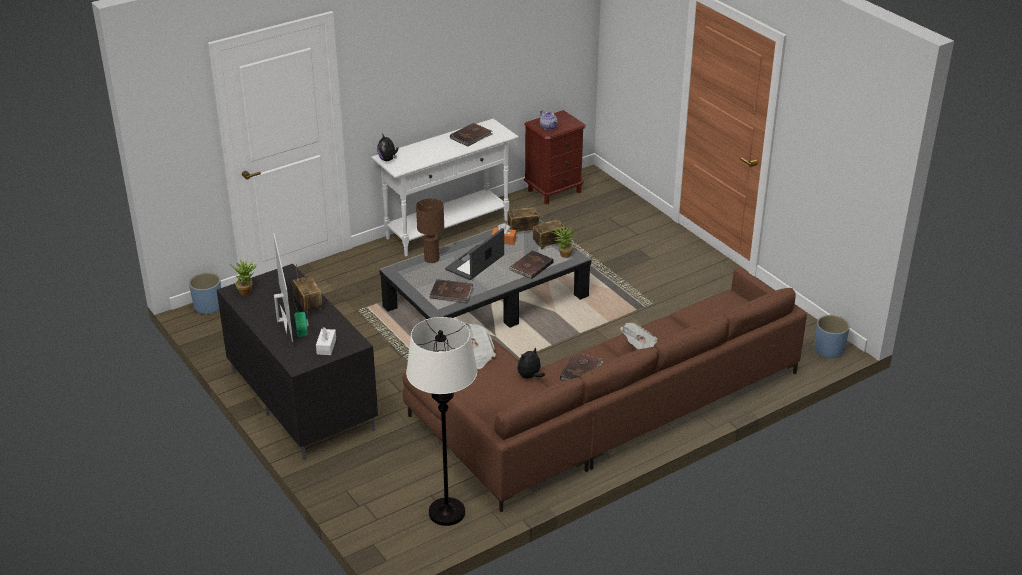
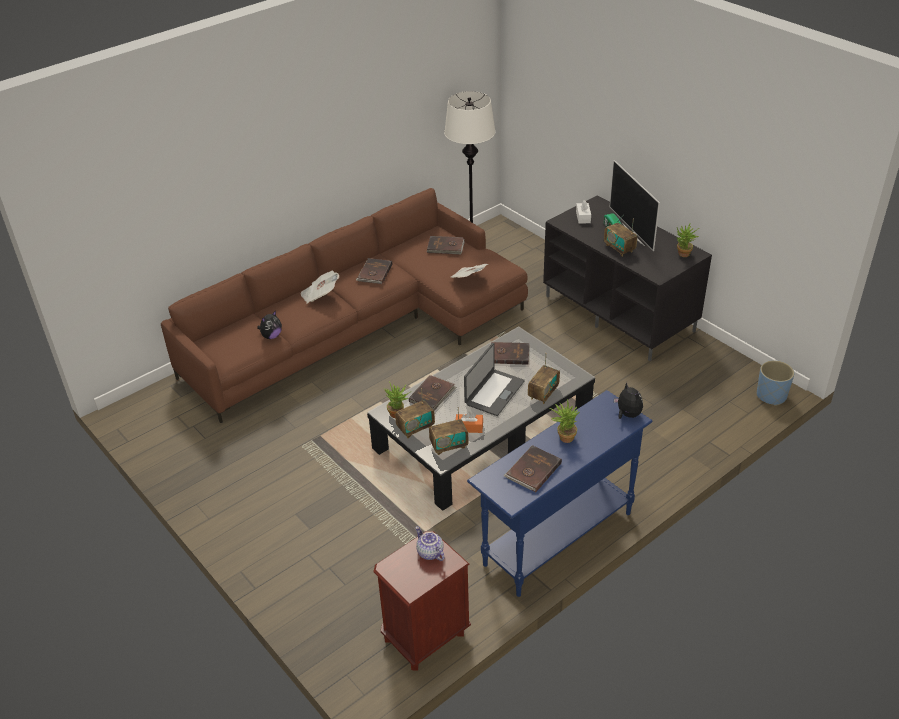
camera: 175 degrees right, 5 degrees up
white console table [371,119,519,256] -> blue console table [467,390,653,597]
brown table lamp [416,198,444,263] -> radio [528,357,560,404]
plush toy [517,347,545,378] -> plush toy moved to [257,310,282,339]
blue planter [814,315,850,358] -> none
none -> brown book [427,236,465,255]
none -> potted plant [549,399,579,443]

